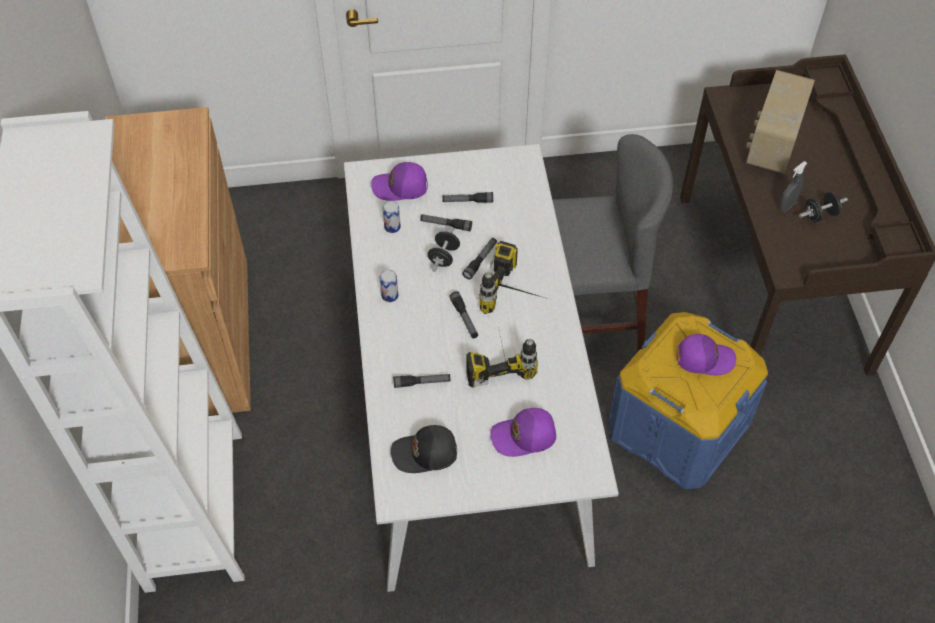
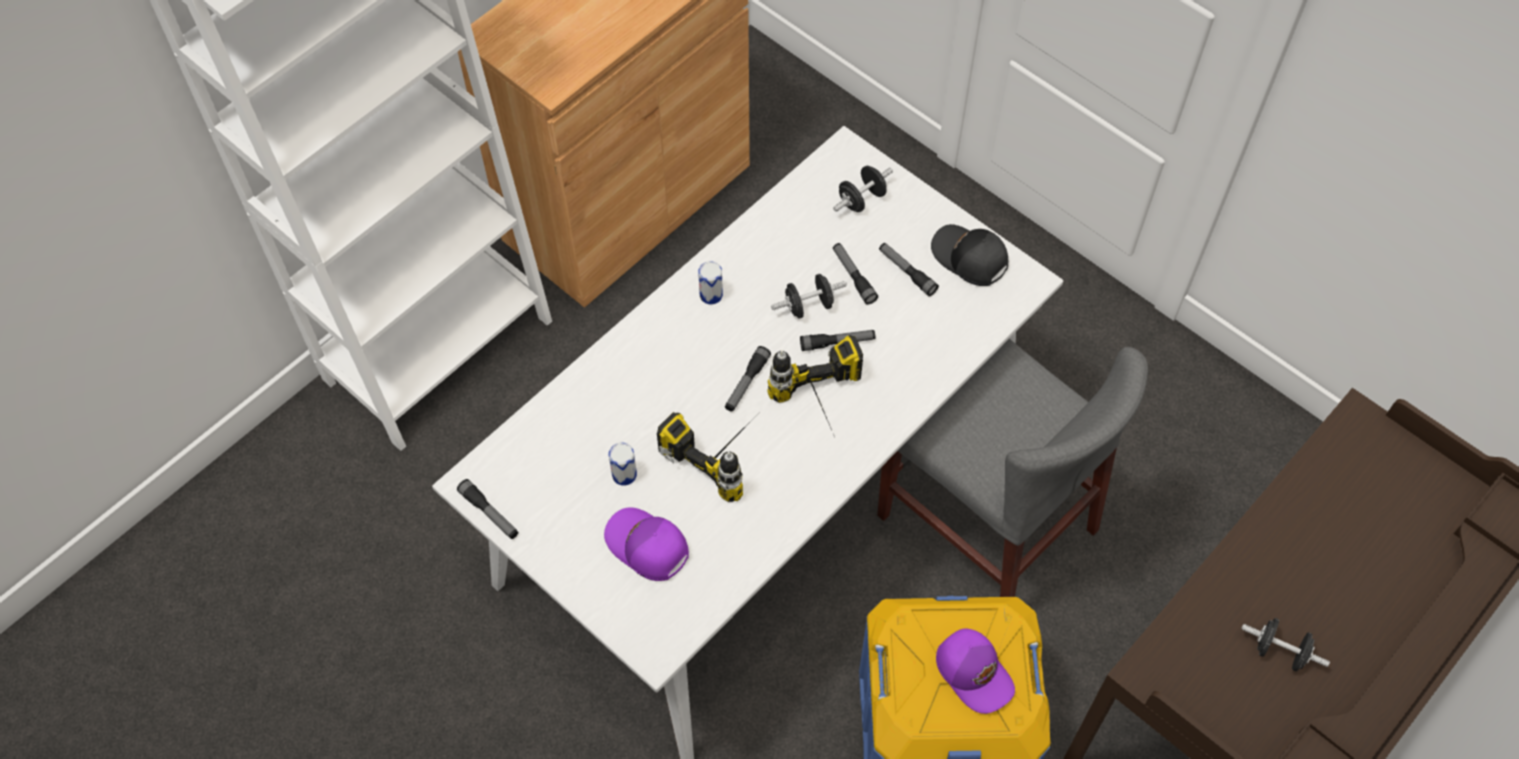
camera: 50 degrees right, 5 degrees up
purple cap [371,162,428,201] -> black dumbbell [833,166,893,212]
can [383,201,401,233] -> can moved to [609,443,637,486]
black cap [391,425,457,473] -> black cap moved to [931,224,1008,286]
flashlight [393,374,451,388] -> flashlight moved to [457,479,518,539]
radio [746,70,815,174] -> none
grey spray bottle [779,161,807,212] -> none

